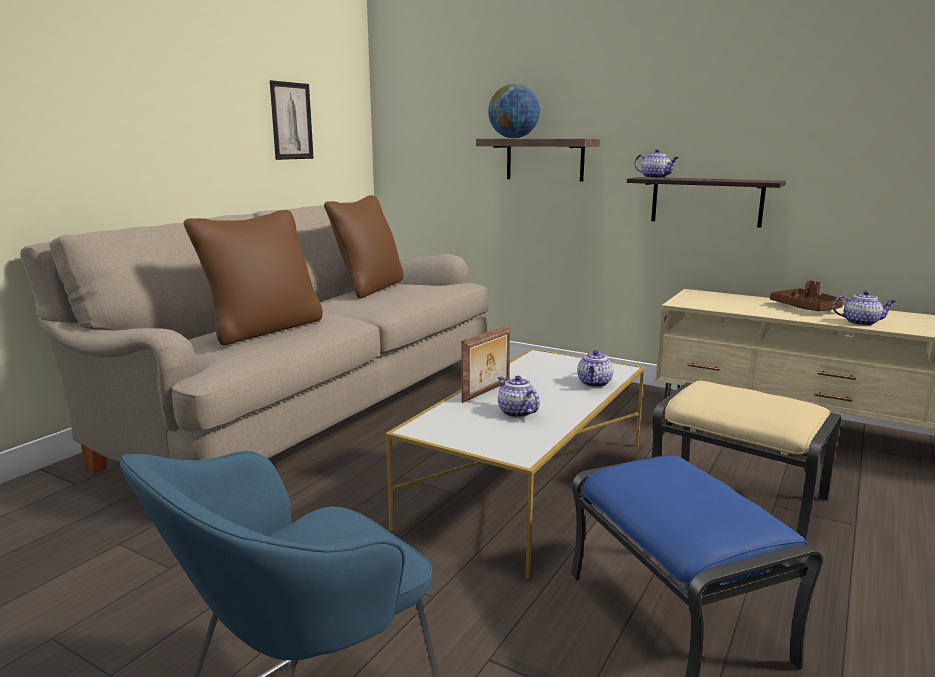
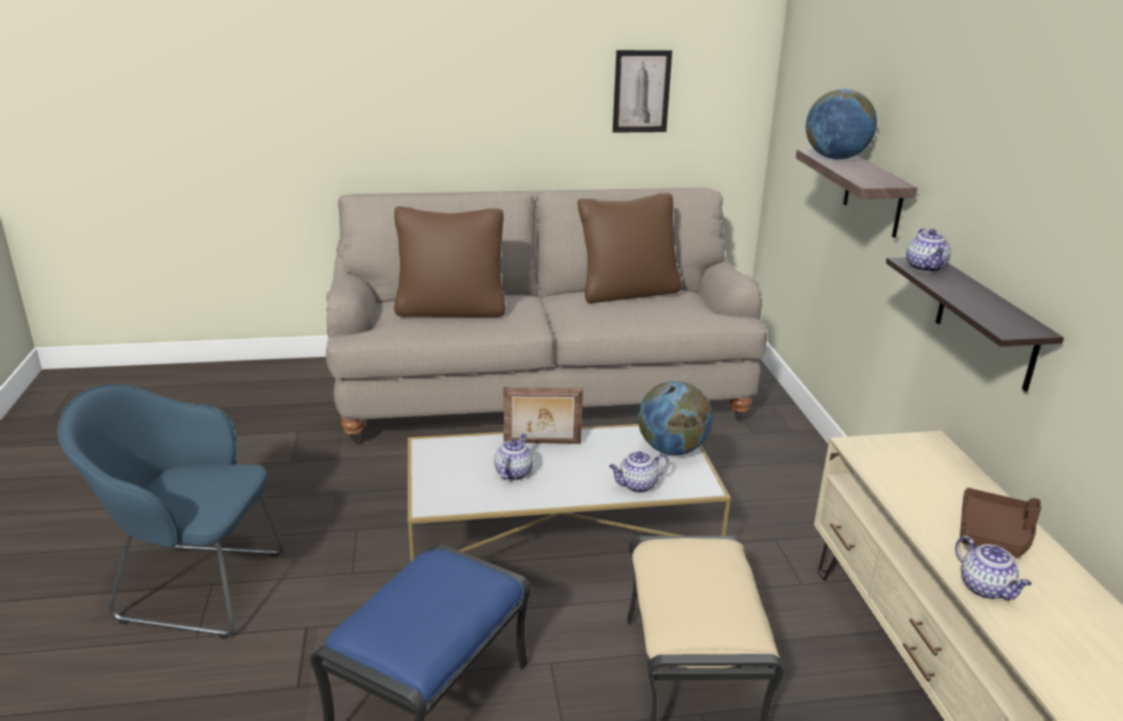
camera: 50 degrees right, 10 degrees up
none -> globe [638,381,712,455]

